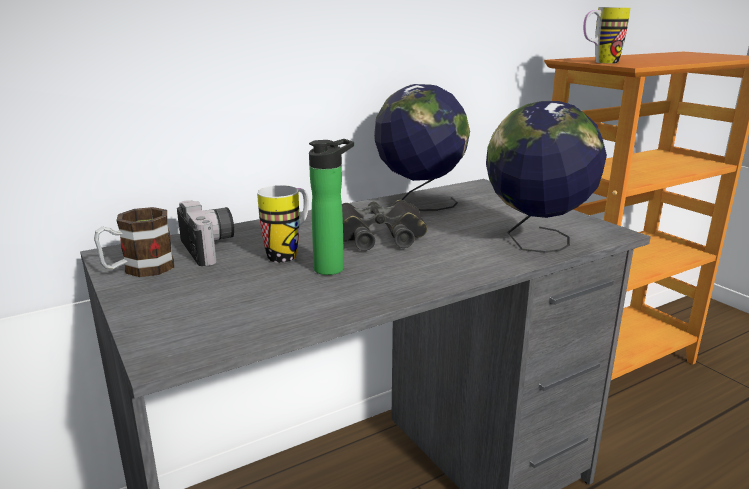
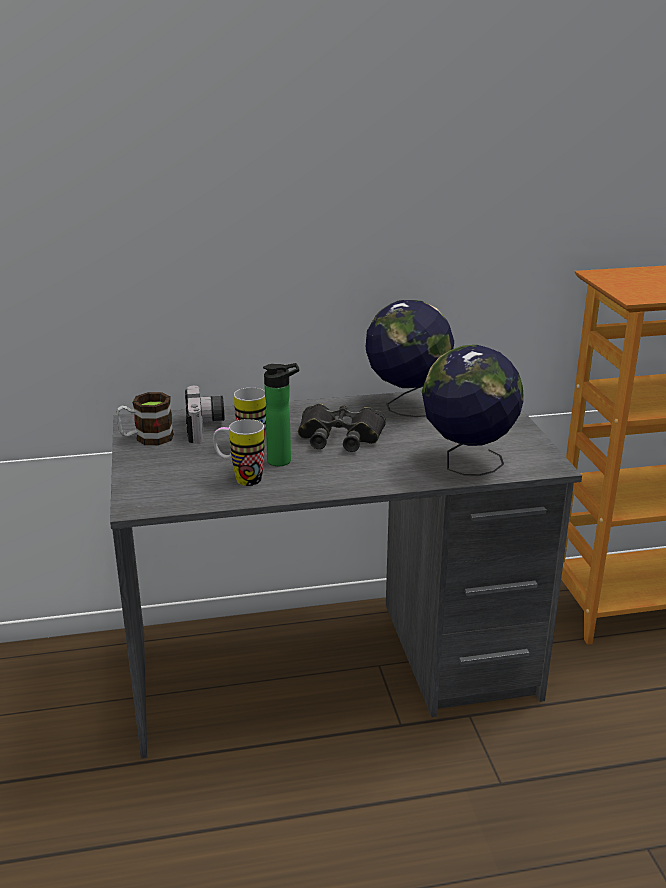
camera: 20 degrees right, 5 degrees up
mug [583,7,631,64] -> mug moved to [213,419,264,486]

